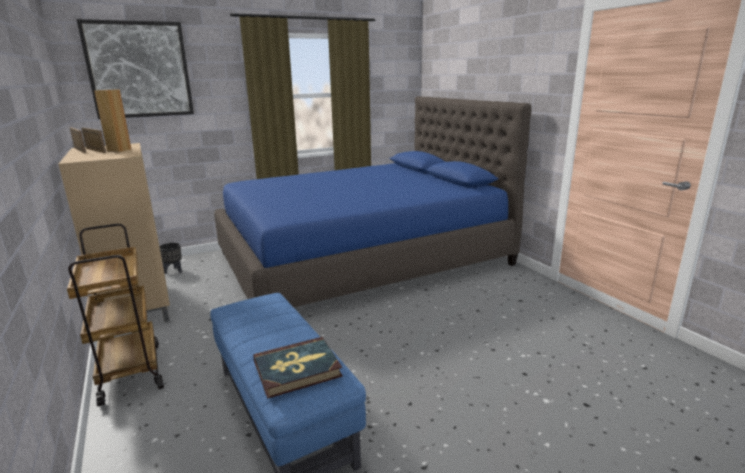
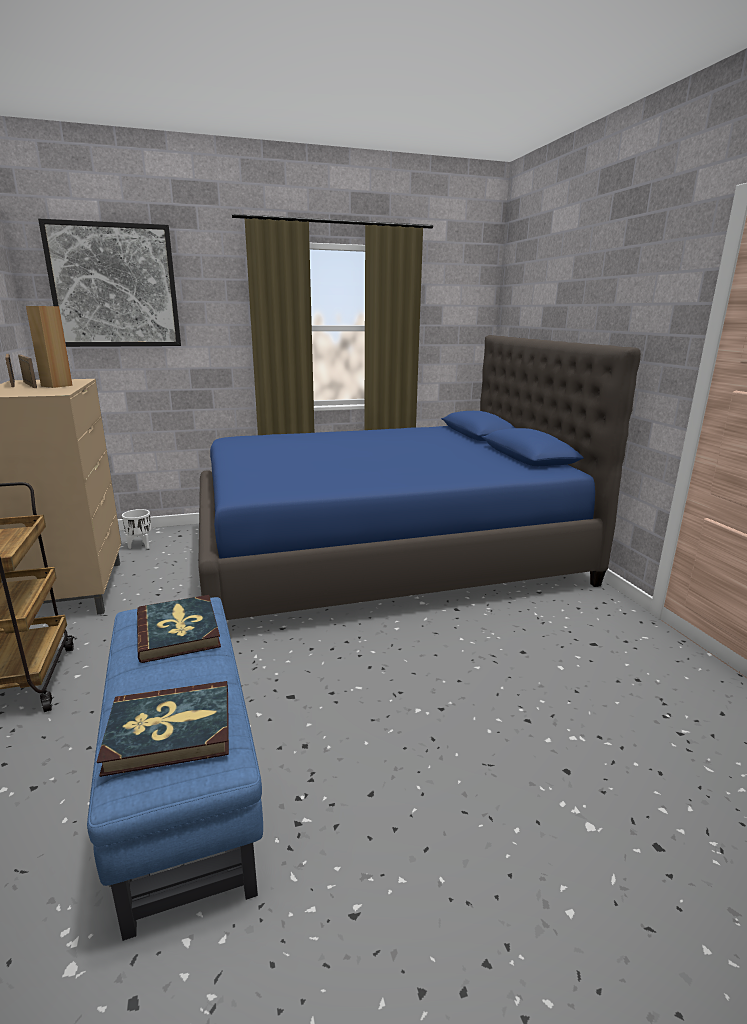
camera: 10 degrees right, 0 degrees up
black planter [159,242,182,274] -> white planter [122,509,151,549]
none -> book [137,595,221,663]

